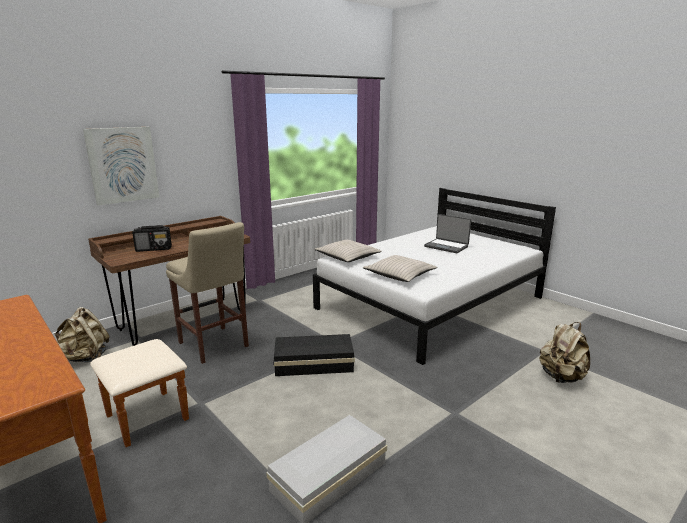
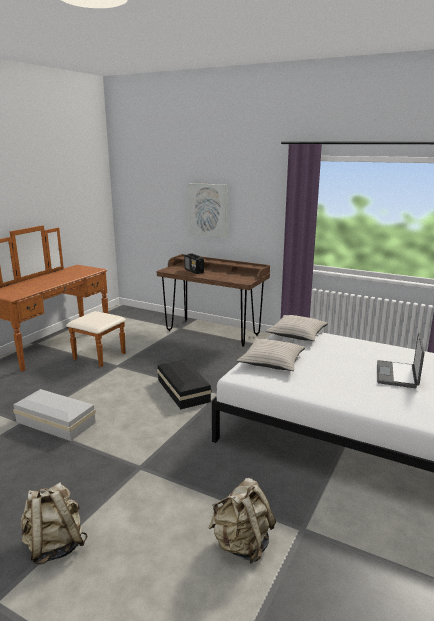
camera: 70 degrees right, 0 degrees up
beige backpack [54,307,110,363] -> beige backpack moved to [21,482,88,565]
beige stool [166,222,249,364] -> none

